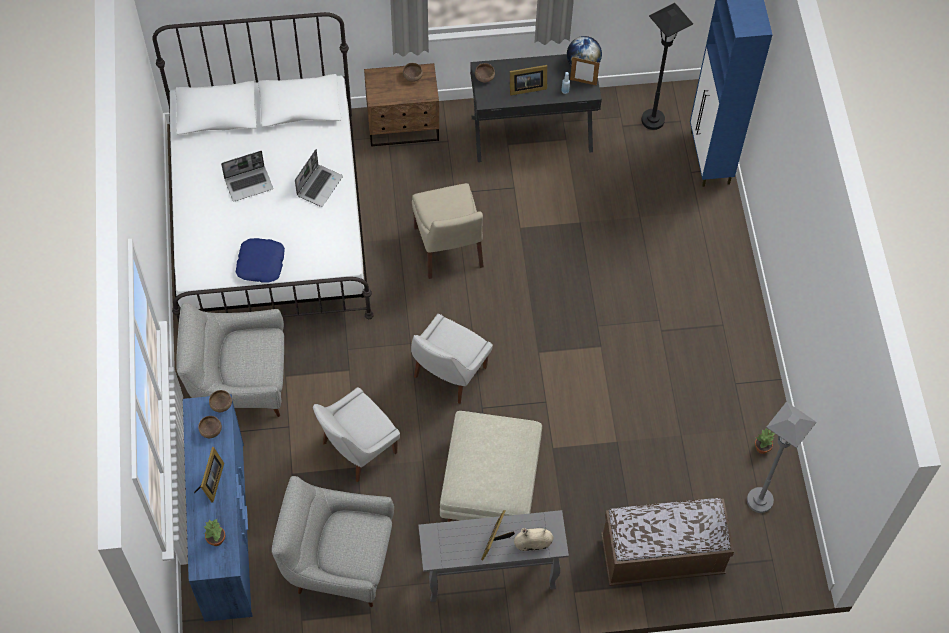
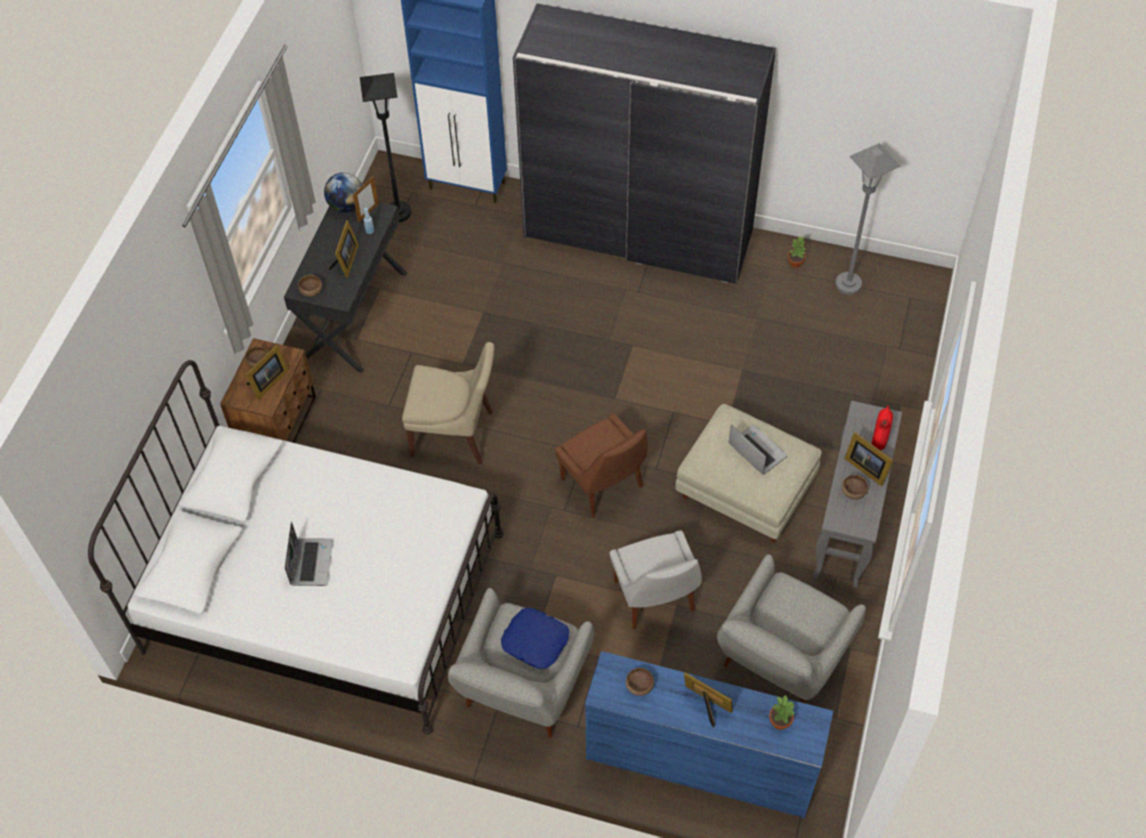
camera: 65 degrees left, 5 degrees down
brown bowl [209,390,232,412] -> brown bowl moved to [842,475,868,500]
blue pillow [236,238,285,283] -> blue pillow moved to [501,608,570,669]
laptop [295,149,343,207] -> laptop moved to [729,425,787,475]
white chair [411,314,493,404] -> brown chair [555,414,648,517]
beige vase [514,528,553,551] -> red vase [872,405,893,450]
brown bench [601,498,734,586] -> none
none -> picture frame [245,345,289,400]
none -> grey wardrobe [513,3,776,284]

